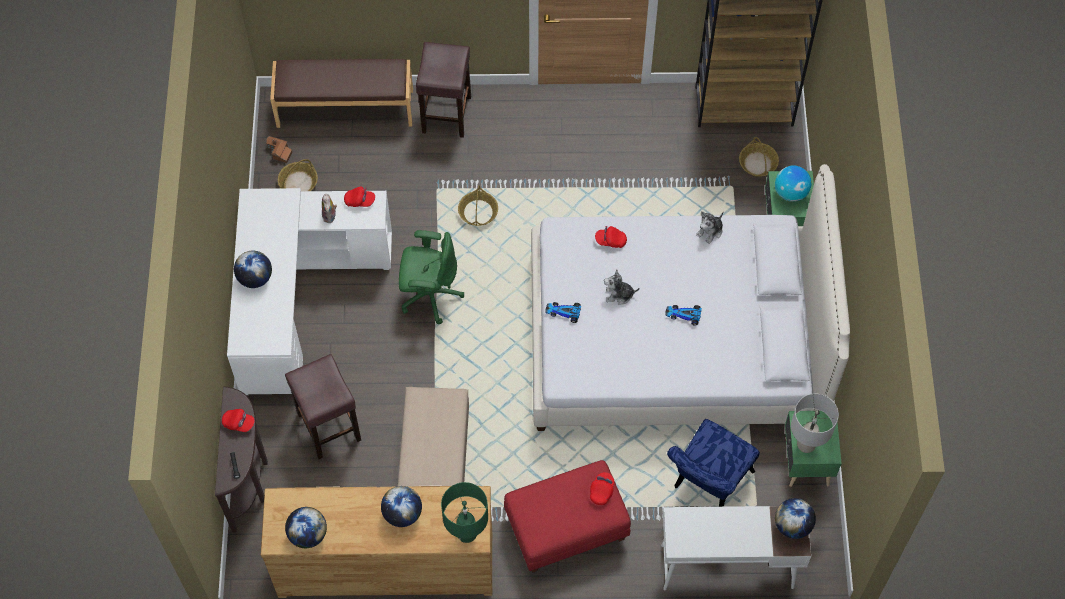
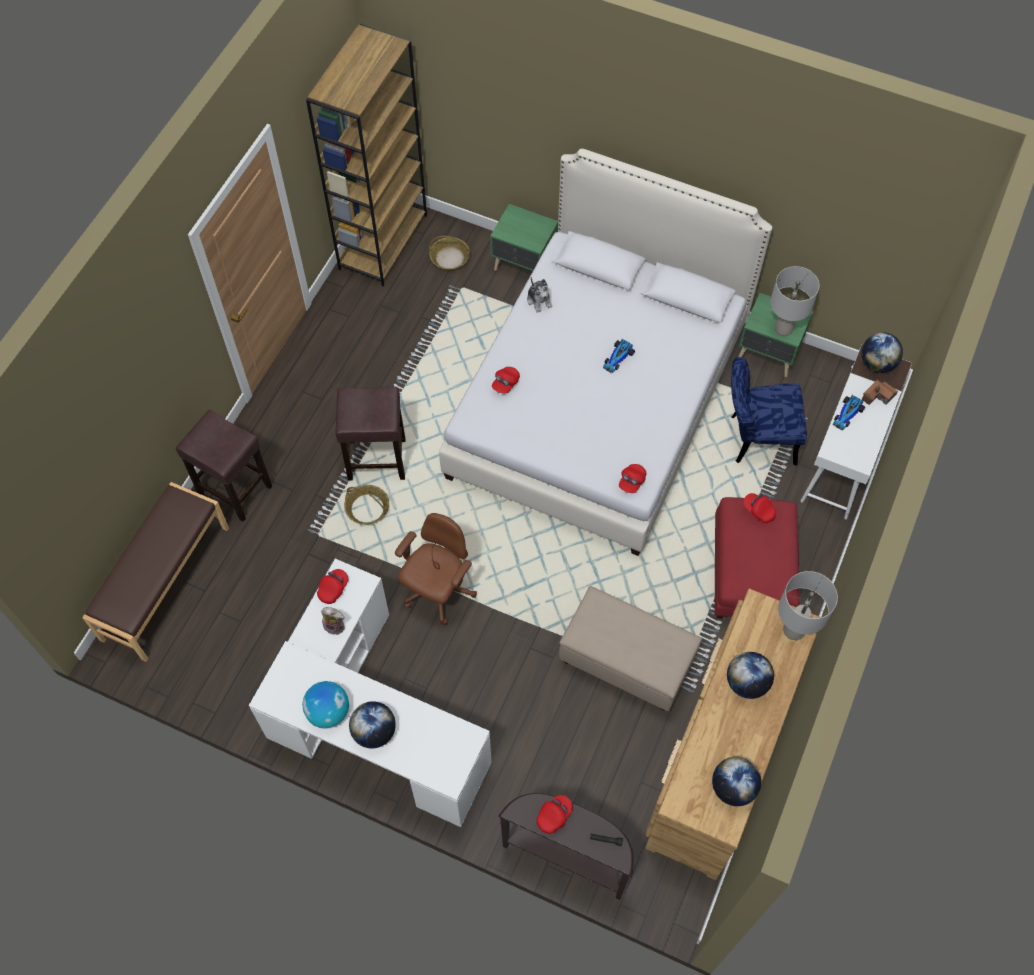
camera: 65 degrees left, 0 degrees up
toy house [266,136,292,163] -> toy house moved to [862,380,898,405]
basket [278,159,318,191] -> none
brown stool [285,354,361,459] -> brown stool moved to [336,387,406,481]
green office chair [399,230,464,324] -> brown office chair [395,513,477,625]
green table lamp [441,482,488,543] -> grey table lamp [778,571,838,640]
toy car [545,302,581,323] -> toy car moved to [833,395,865,430]
plush toy [604,269,639,305] -> none
blue chair [667,419,760,507] -> blue chair turned 120 degrees clockwise [731,357,807,466]
globe [775,166,812,202] -> globe moved to [302,681,349,729]
none -> red cap [619,464,646,493]

